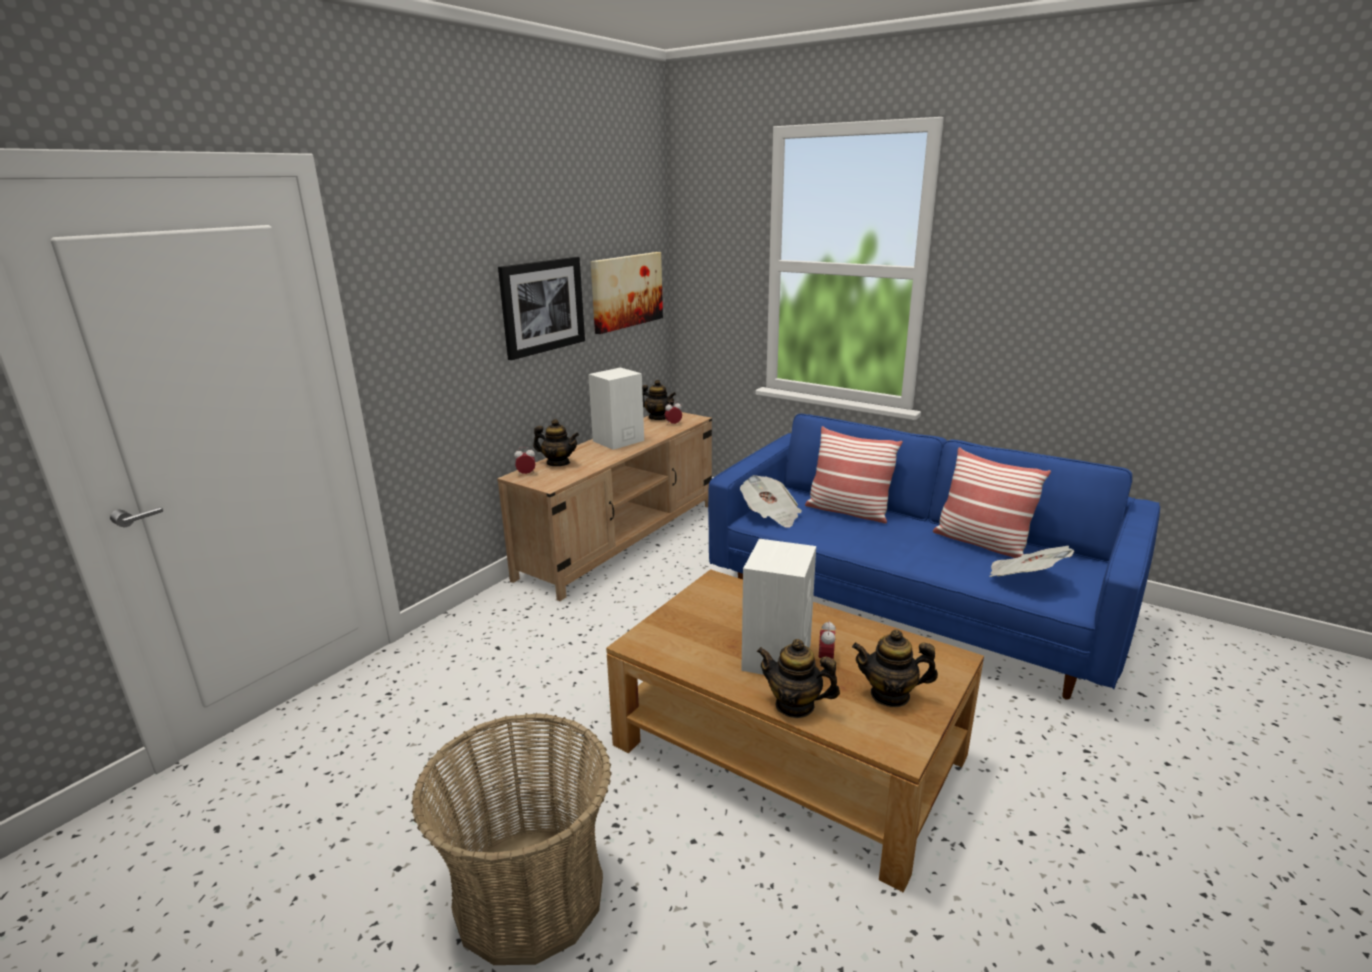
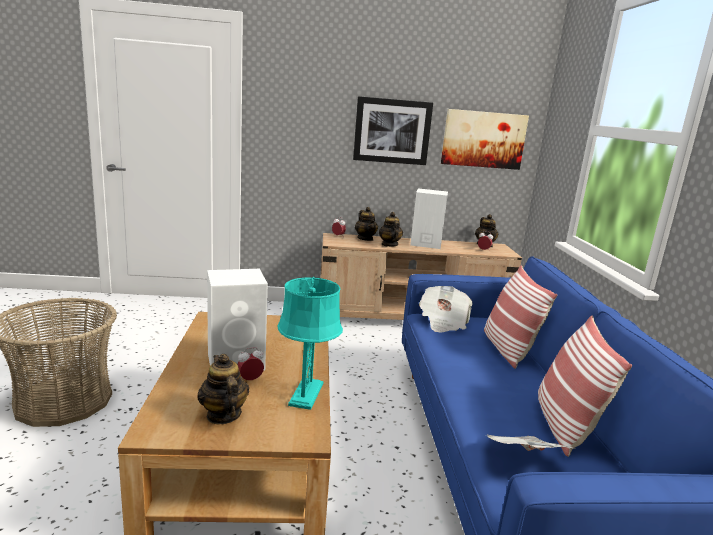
camera: 50 degrees right, 5 degrees down
teapot [757,639,840,718] -> teapot moved to [379,212,403,247]
none -> turquoise table lamp [277,277,343,410]

